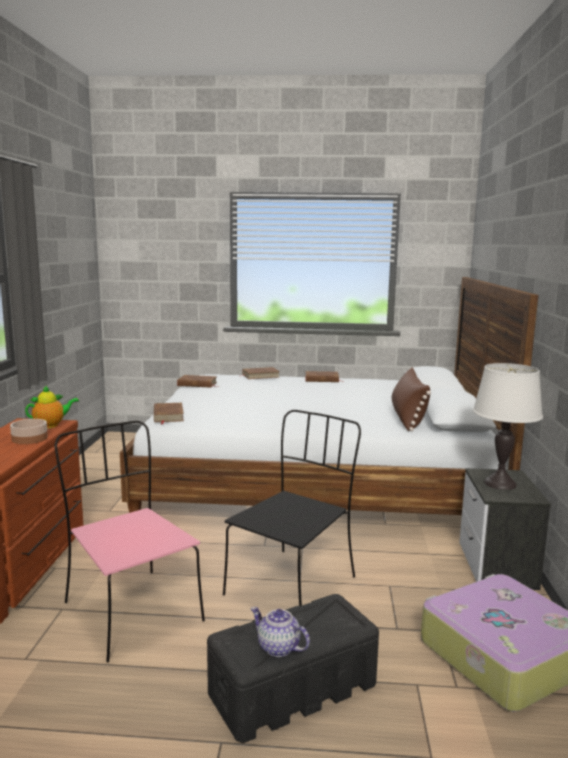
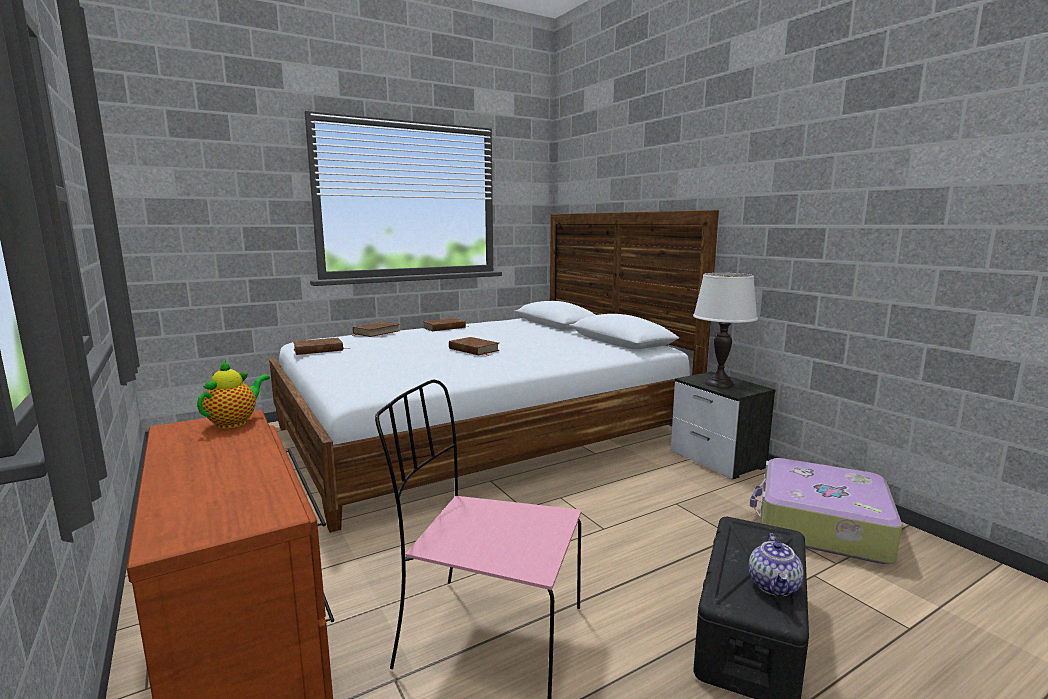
camera: 35 degrees left, 0 degrees up
bowl [10,419,48,444] -> none
brown book [154,403,184,425] -> brown book moved to [449,337,500,356]
black chair [223,410,361,606] -> none
teapot [251,607,310,657] -> teapot turned 75 degrees counterclockwise [749,533,804,597]
brown pillow [392,367,431,431] -> none

